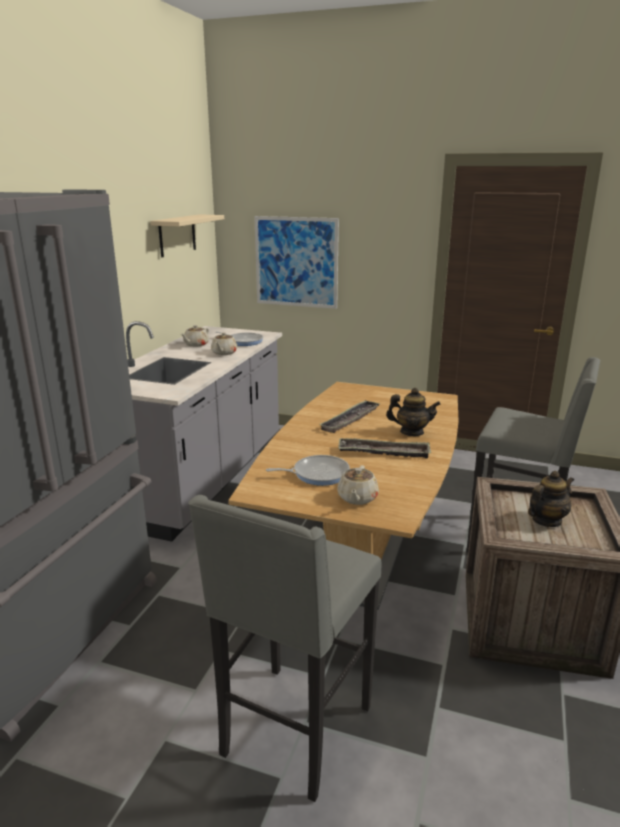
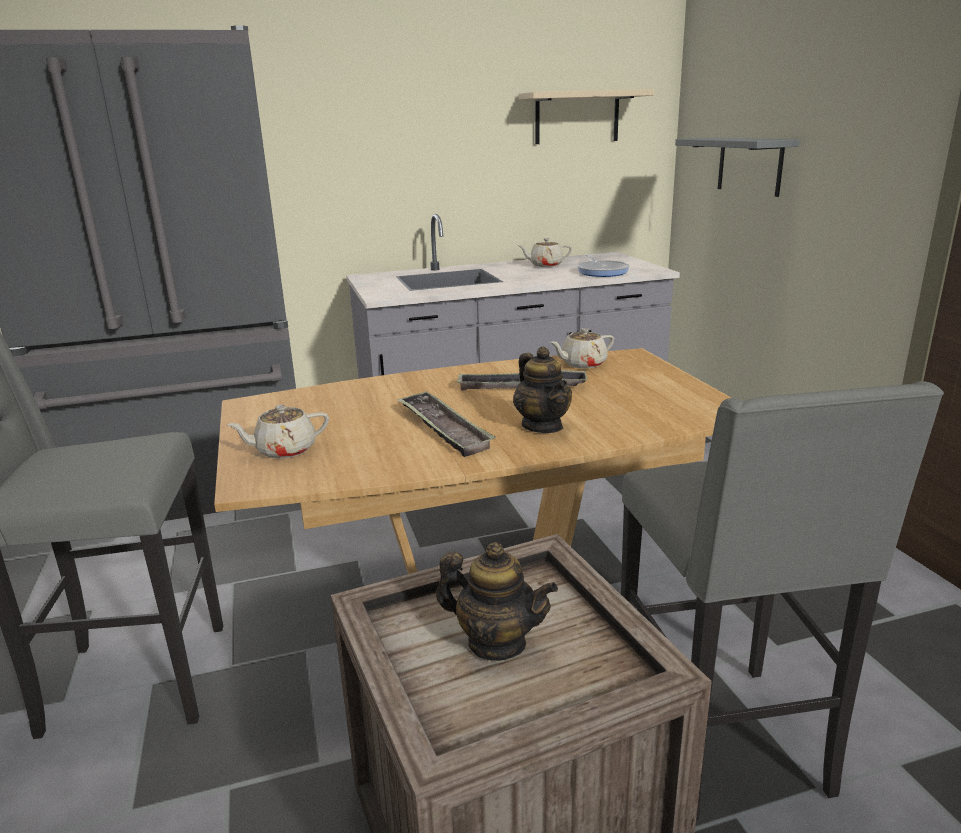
camera: 55 degrees right, 0 degrees up
beige teapot [211,332,237,355] -> beige teapot moved to [550,328,614,369]
picture [254,216,339,309] -> grey shelf [675,137,800,197]
frying pan [266,455,350,486] -> none

